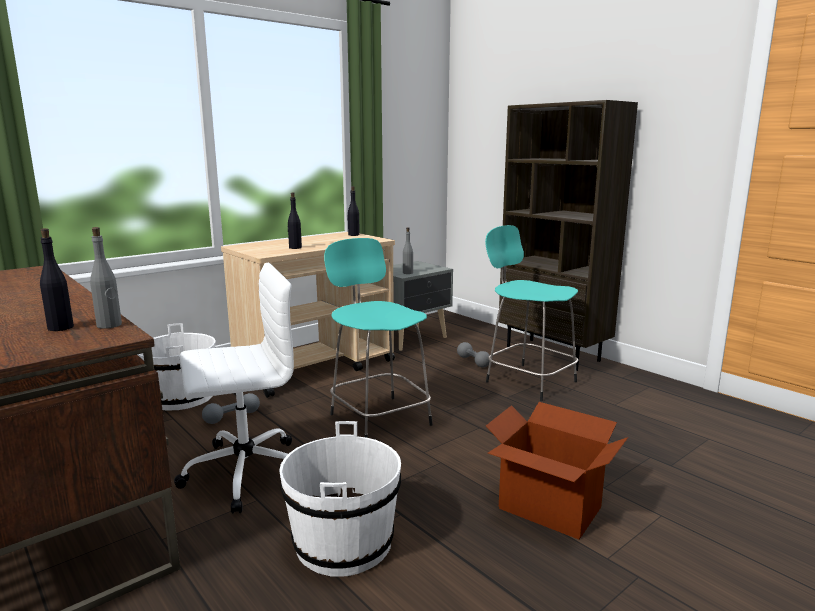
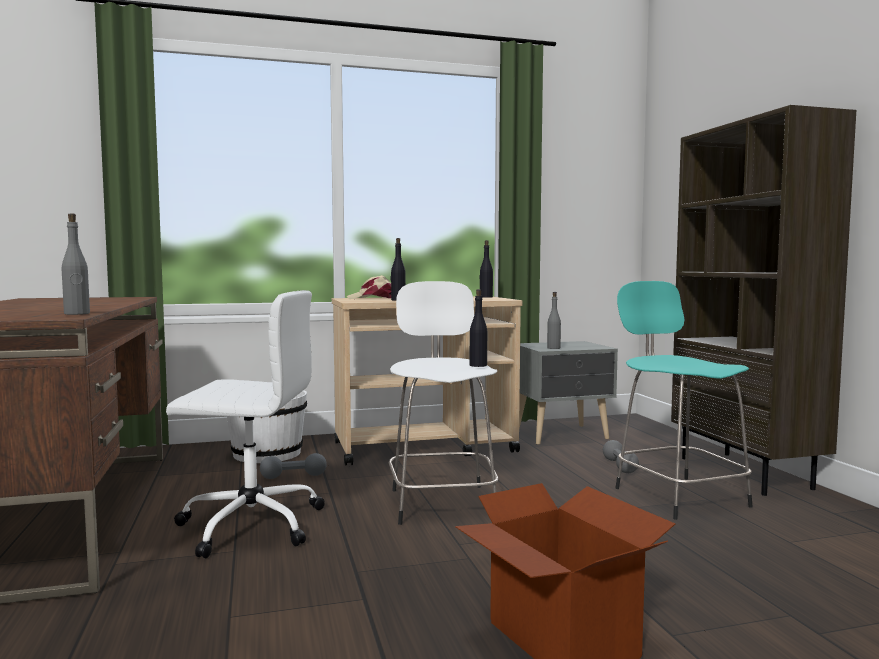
camera: 25 degrees right, 10 degrees down
black bottle [40,228,74,331] -> black bottle moved to [470,289,487,367]
white bucket [279,421,401,577] -> none
turquoise stool [324,238,433,438] -> white stool [389,281,498,525]
none -> beige cap [346,275,391,299]

